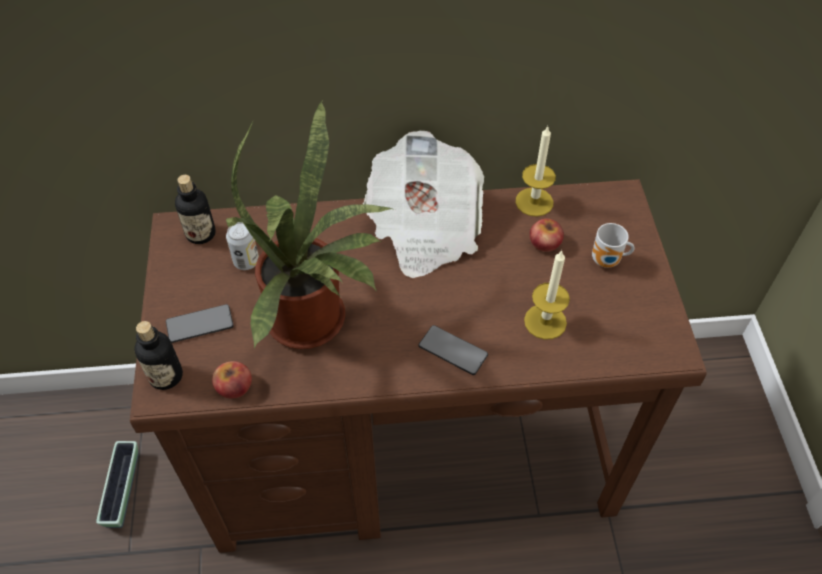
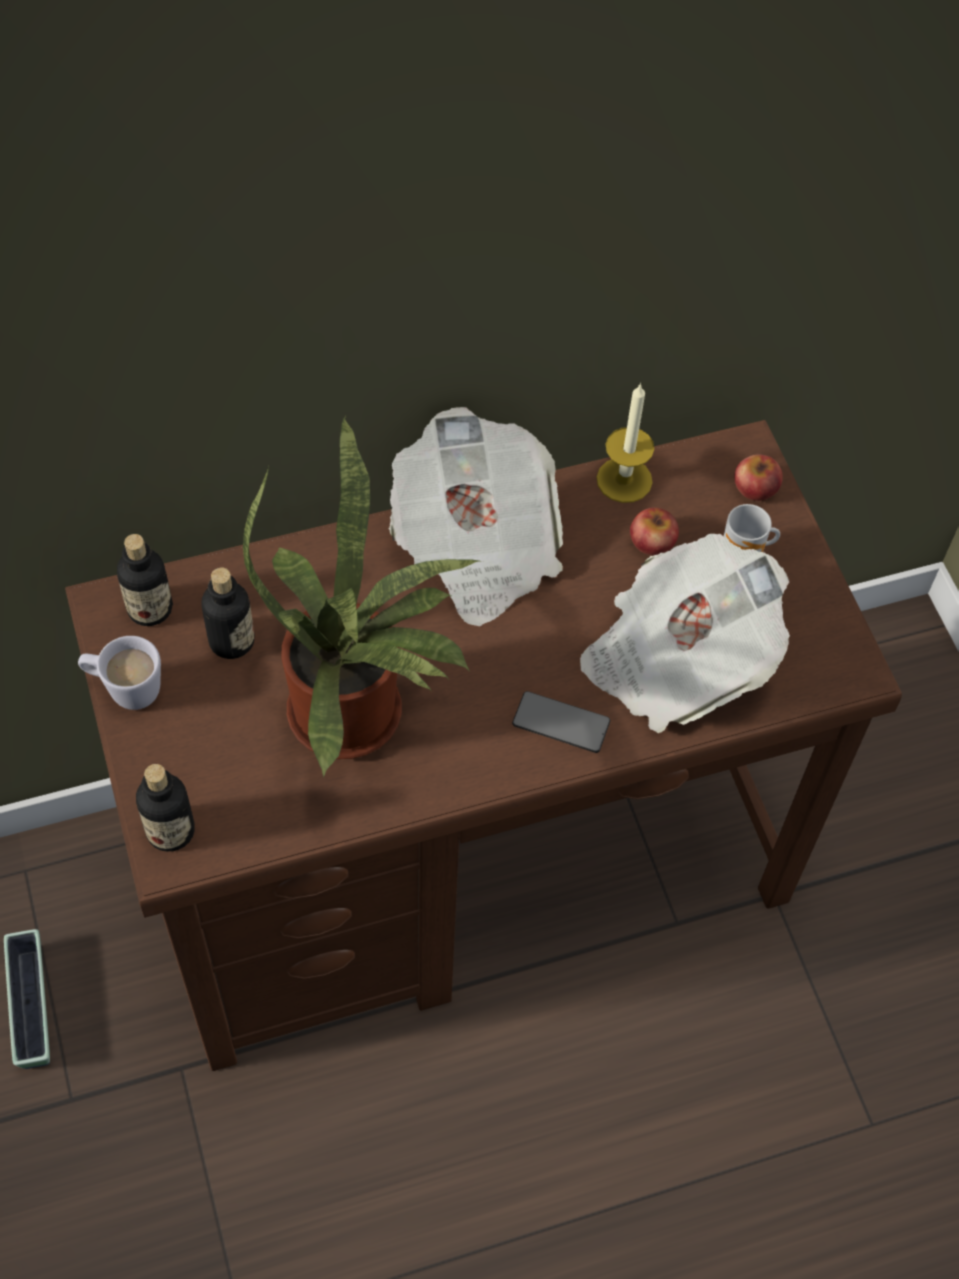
camera: 15 degrees left, 5 degrees up
phone [166,304,234,343] -> none
apple [212,361,252,399] -> apple moved to [734,454,783,501]
can [226,222,259,270] -> bottle [201,567,254,659]
candle [524,250,570,340] -> newspaper [580,534,790,733]
none -> white mug [78,636,161,710]

